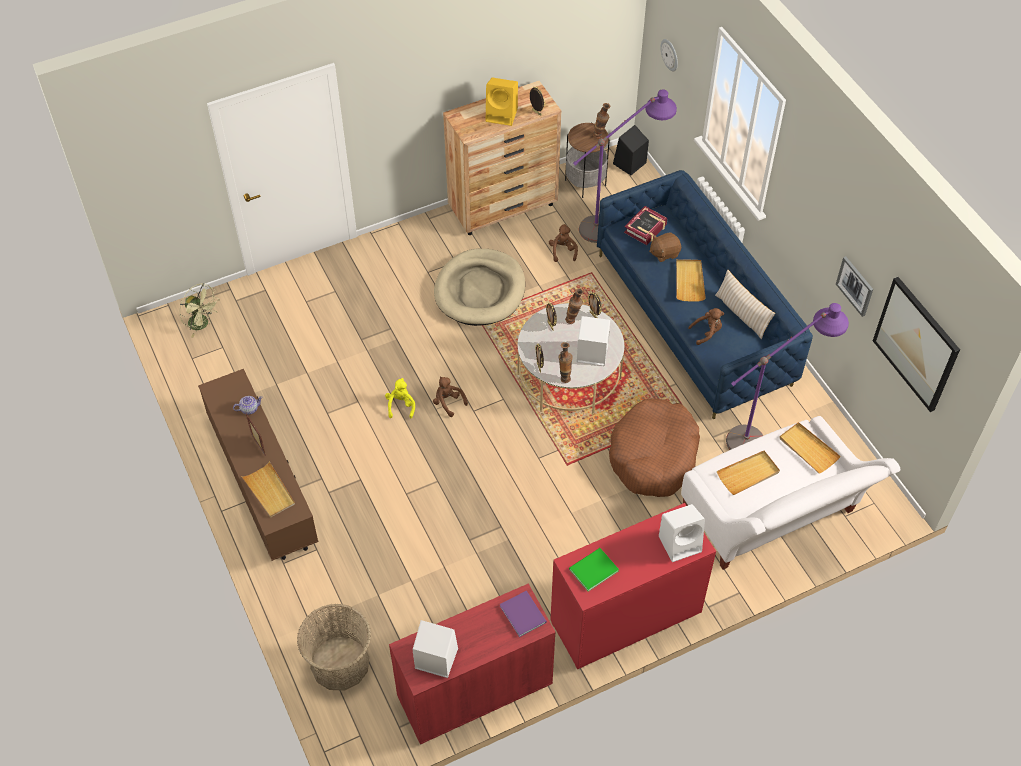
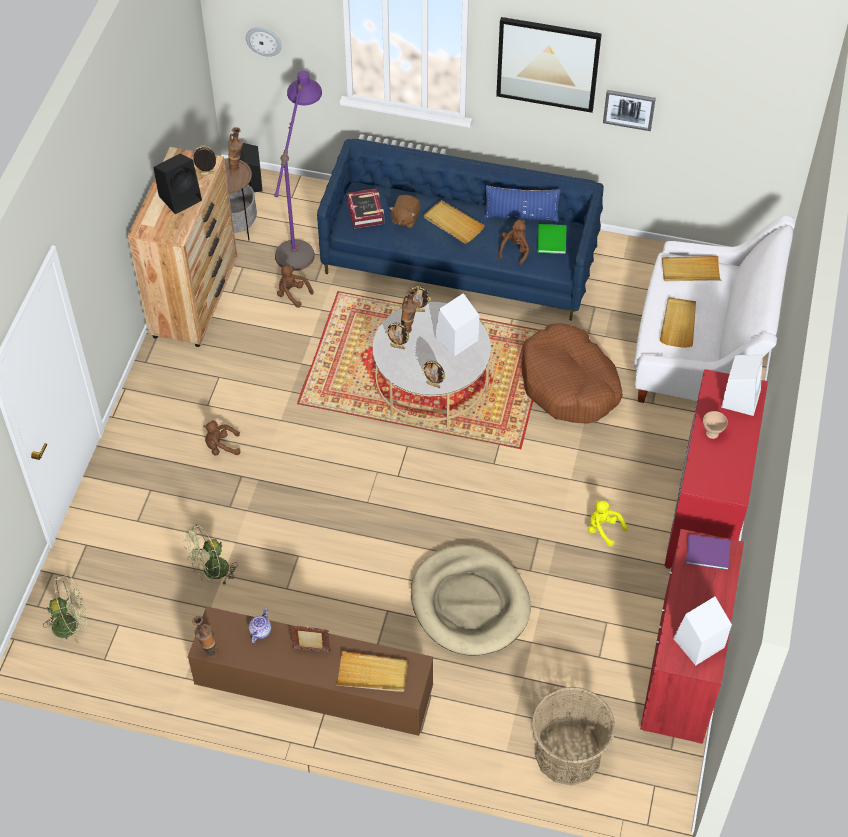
camera: 50 degrees left, 0 degrees up
yellow plush toy [385,378,415,418] -> yellow plush toy moved to [588,500,627,546]
brown plush toy [433,376,468,417] -> brown plush toy moved to [203,421,240,455]
beige dog bed [434,249,525,326] -> beige dog bed moved to [411,545,531,656]
yellow speaker [486,78,518,126] -> black speaker [154,154,202,214]
vase [558,342,573,383] -> vase moved to [192,616,219,658]
green book [569,548,619,592] -> green book moved to [537,224,567,254]
beige pillow [715,270,775,339] -> blue pillow [484,185,561,222]
purple floor lamp [726,303,849,450] -> none
picture [873,277,960,412] -> picture moved to [496,17,602,113]
none -> green fan [183,524,238,584]
none -> beige bowl [703,411,728,439]

